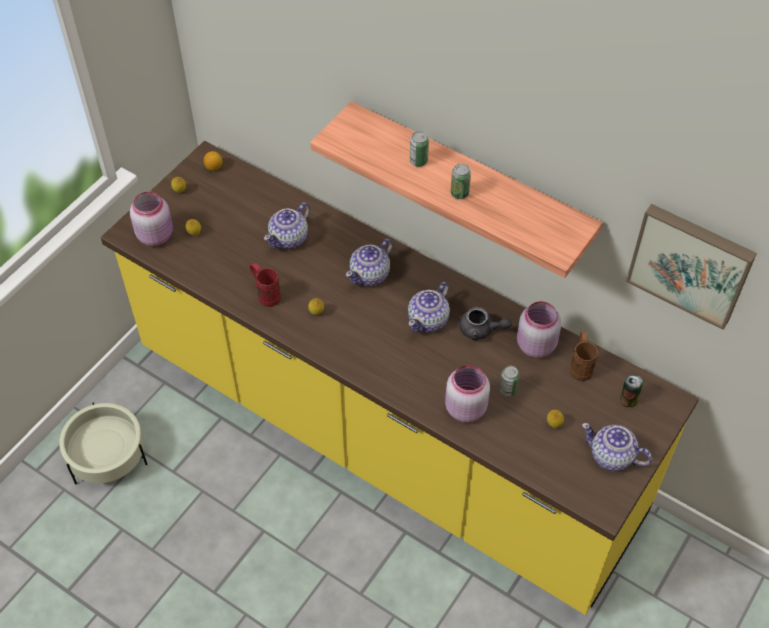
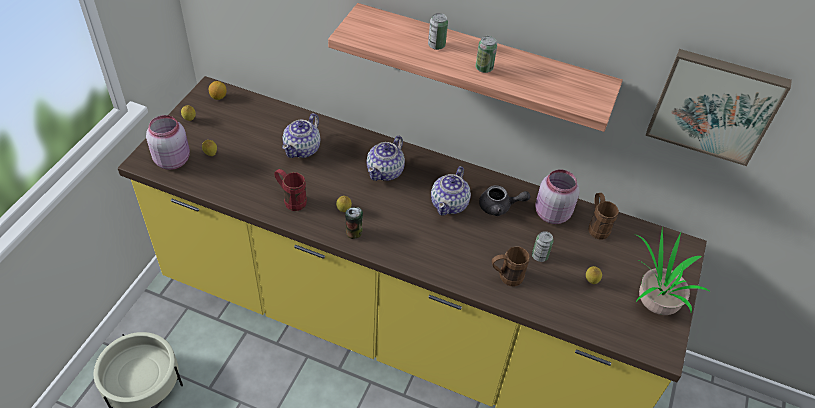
camera: 15 degrees left, 5 degrees down
pink jar [445,365,490,422] -> brown mug [492,247,530,286]
teapot [582,423,652,471] -> potted plant [635,228,709,315]
can [620,376,643,407] -> can moved to [345,207,363,239]

